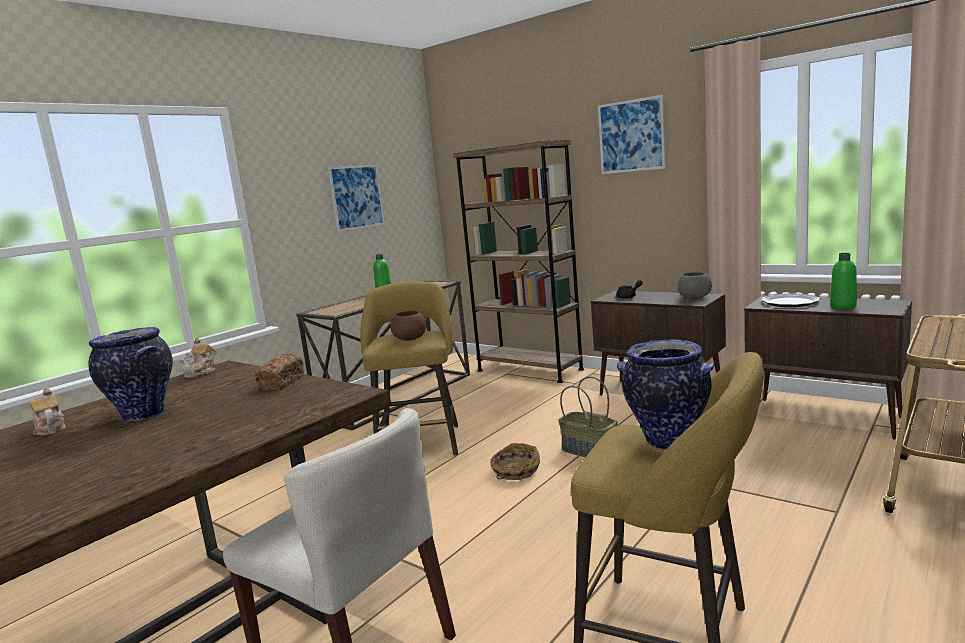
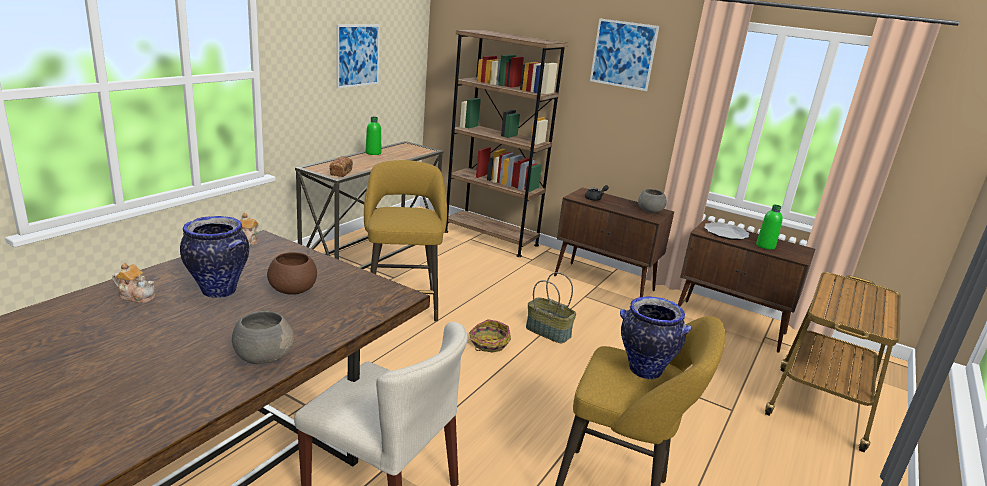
camera: 10 degrees left, 10 degrees up
teapot [30,388,66,435] -> teapot turned 150 degrees clockwise [112,263,155,303]
bread [255,353,304,391] -> bread moved to [330,156,353,177]
brown bowl [390,311,426,341] -> brown bowl moved to [267,252,317,295]
none -> grey bowl [232,311,294,364]

